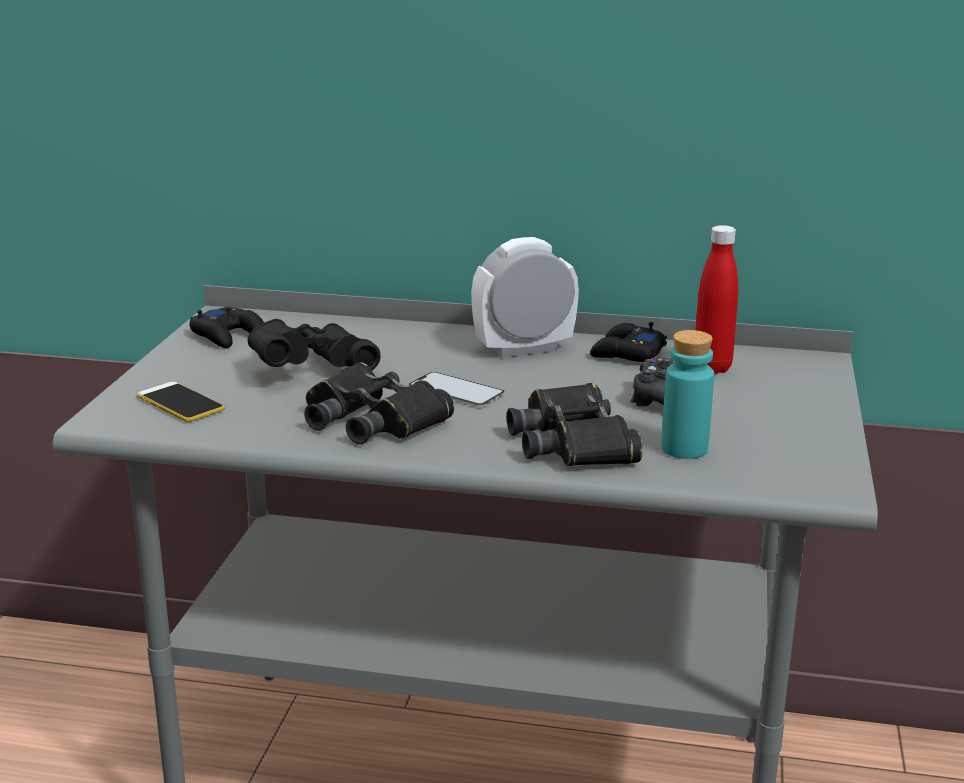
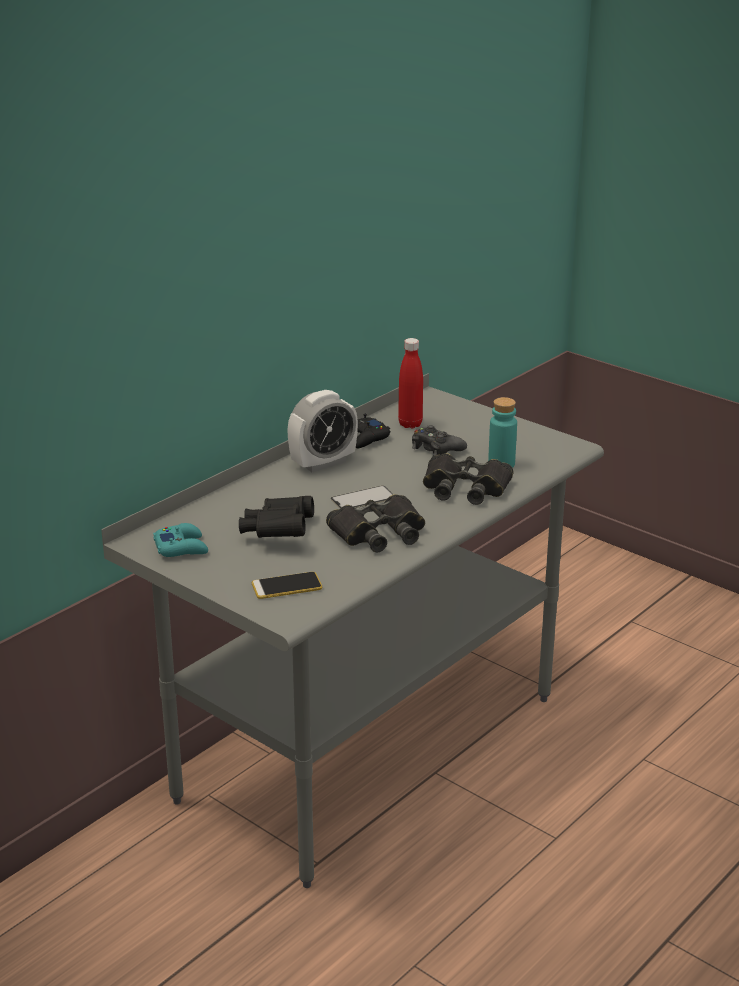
camera: 60 degrees left, 5 degrees up
black game controller [189,307,264,348] -> turquoise game controller [153,523,208,557]
alarm clock [471,237,579,358] -> alarm clock turned 135 degrees counterclockwise [287,390,358,473]

